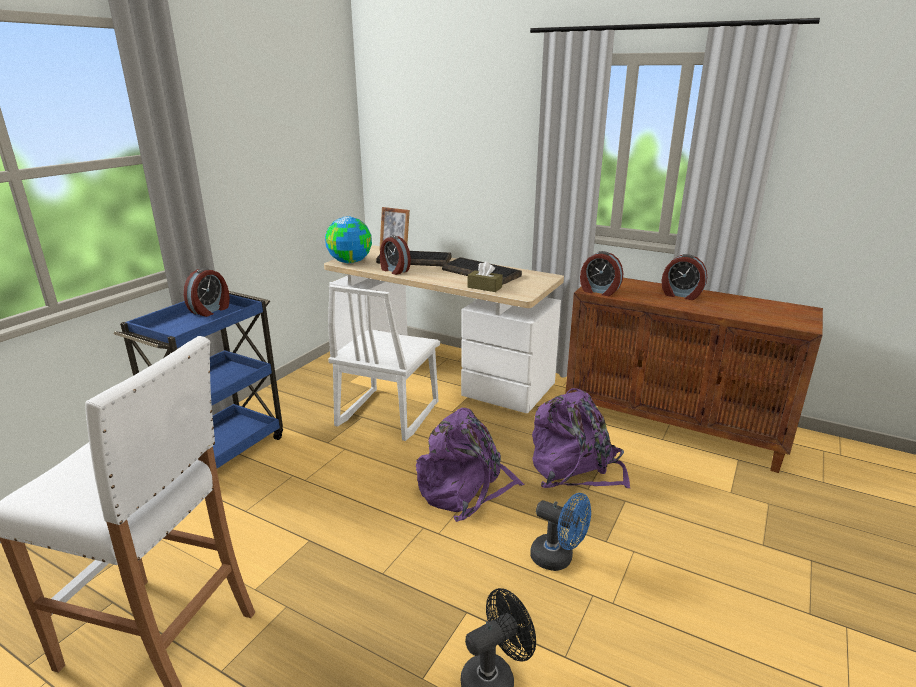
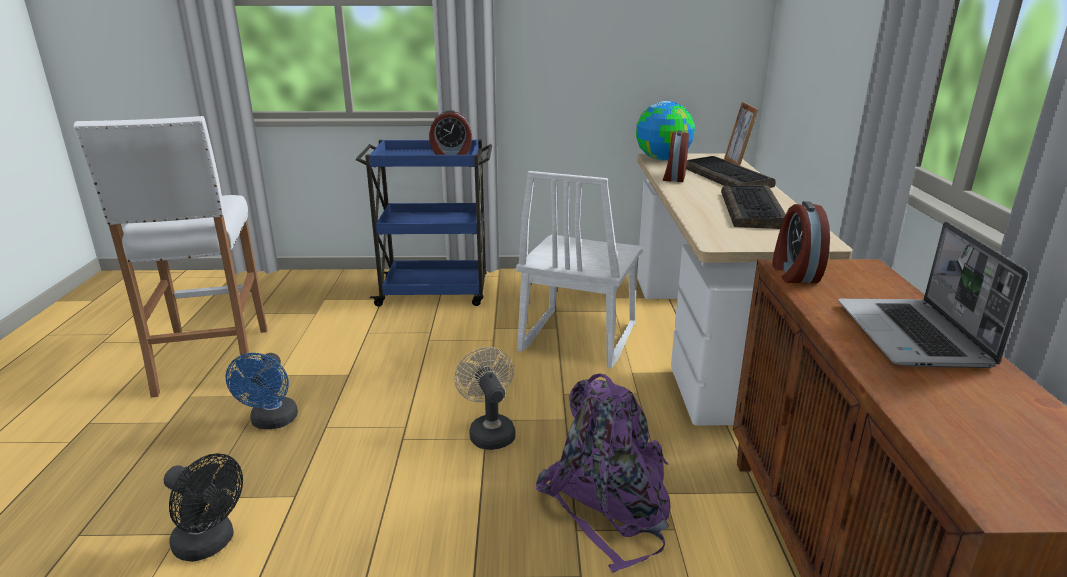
camera: 60 degrees right, 0 degrees up
white chair [328,285,440,441] -> white chair turned 60 degrees counterclockwise [516,171,643,368]
purple backpack [416,408,524,522] -> beige fan [454,347,516,450]
brown tissue box [468,262,503,292] -> none
blue fan [530,493,591,571] -> blue fan moved to [226,353,298,429]
alarm clock [661,254,707,300] -> laptop [838,221,1028,368]

